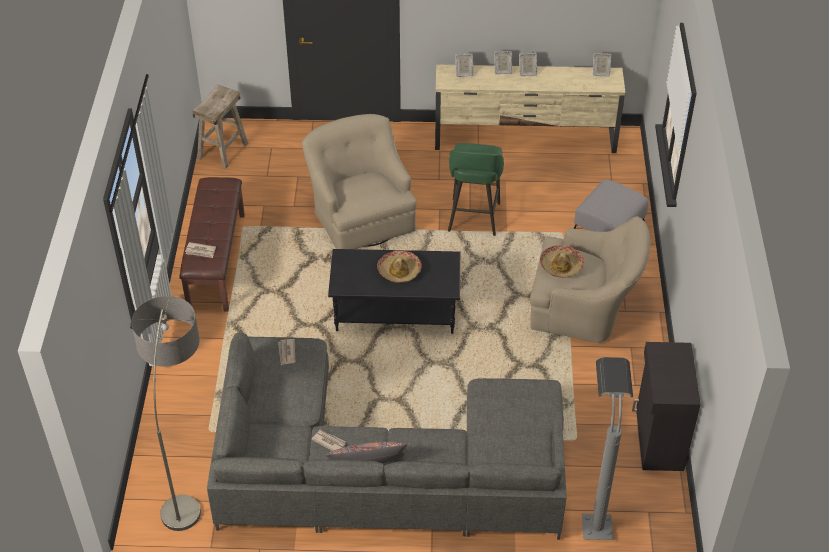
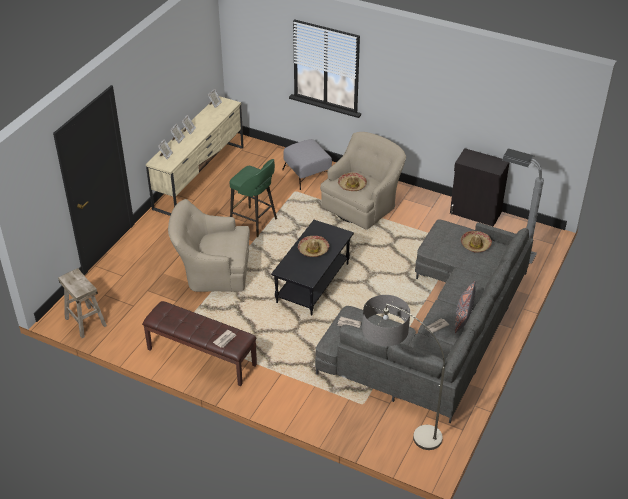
camera: 65 degrees left, 5 degrees down
none -> hat [461,231,492,253]

